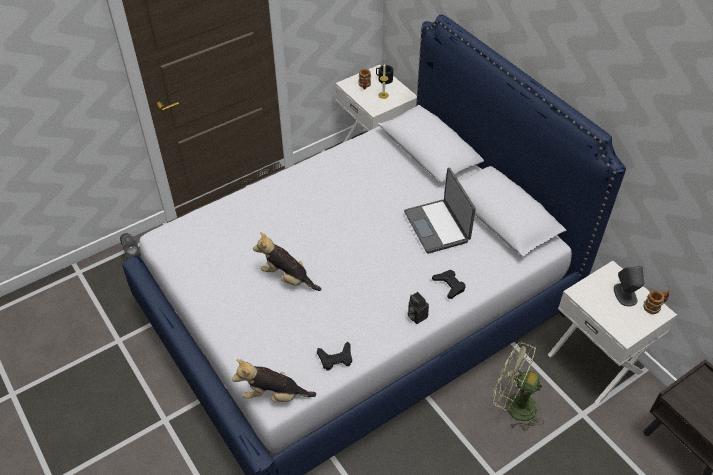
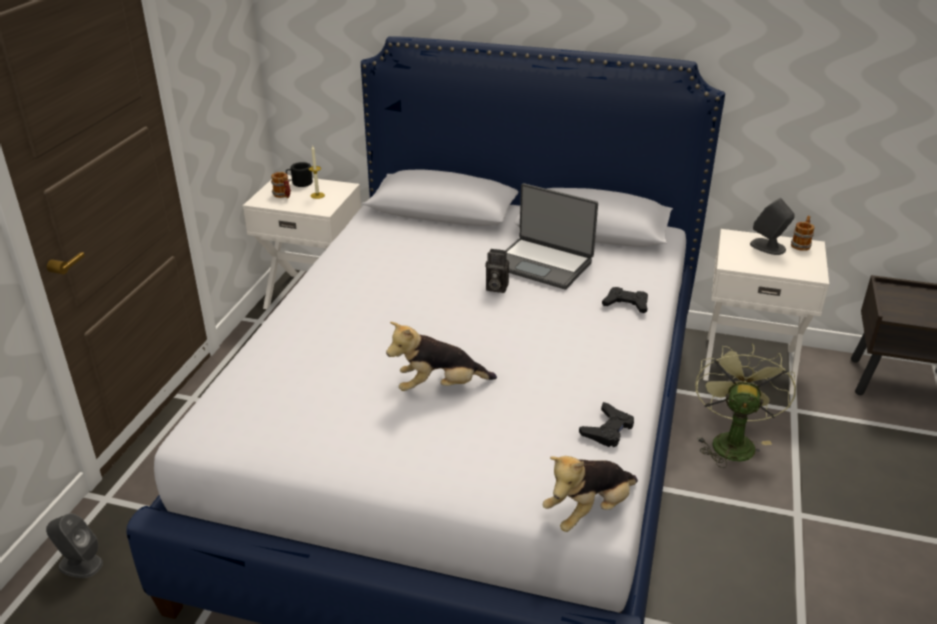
camera: 40 degrees left, 15 degrees down
camera [407,292,429,324] -> camera moved to [485,249,509,293]
green fan [492,342,544,431] -> green fan turned 120 degrees clockwise [695,344,796,468]

